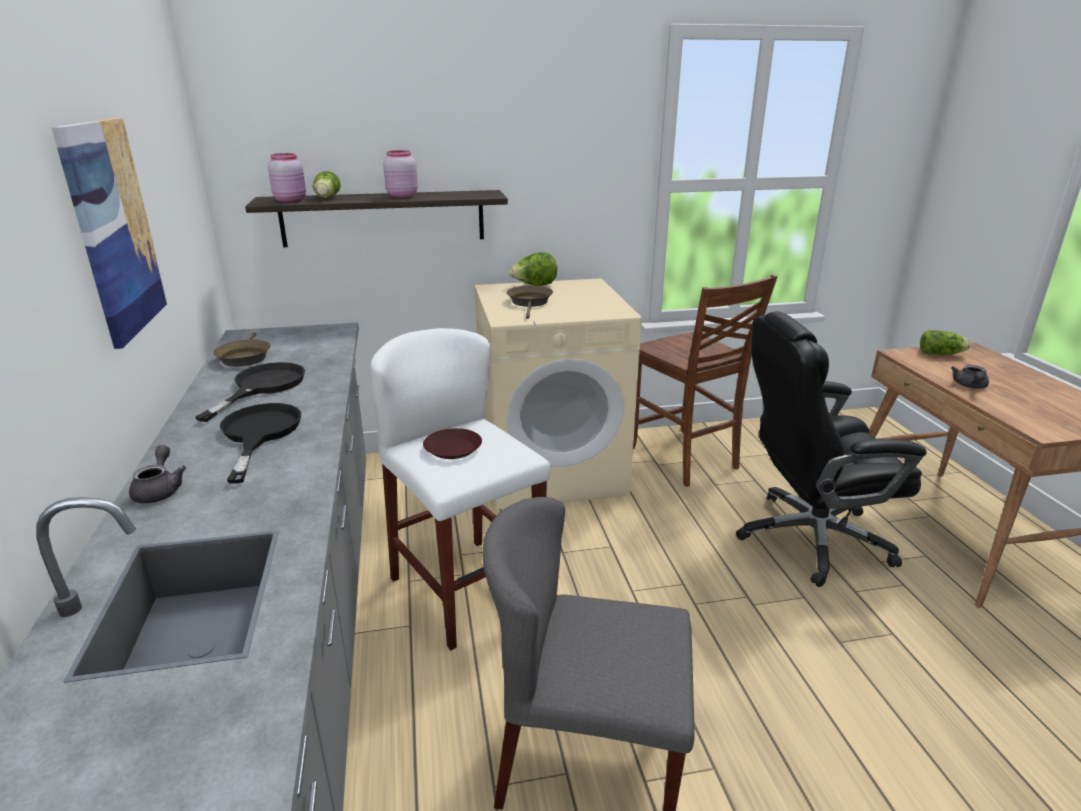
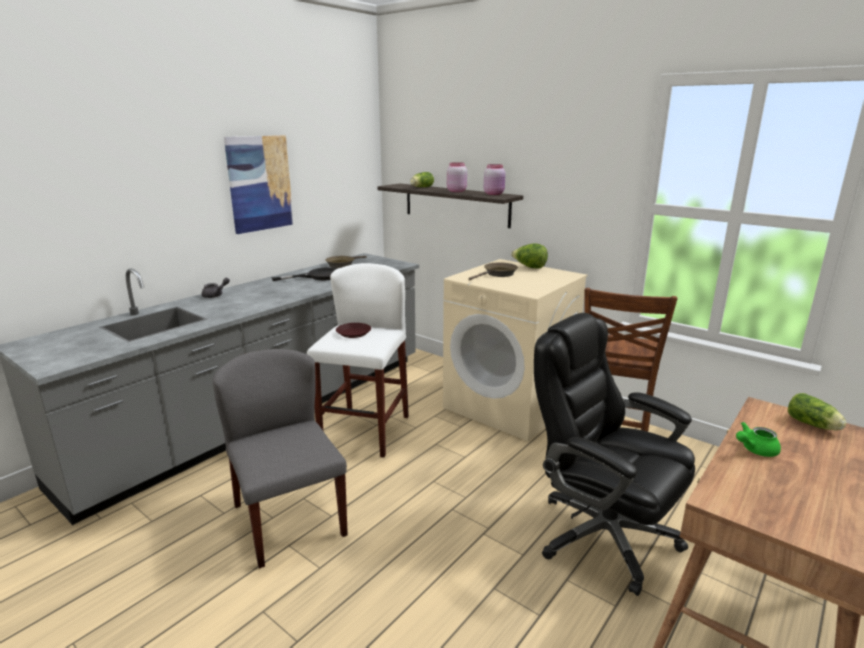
camera: 50 degrees right, 5 degrees down
black frying pan [220,403,301,484] -> none
pink jar [268,153,306,203] -> pink jar moved to [484,164,506,195]
grey teapot [951,365,989,389] -> green teapot [736,422,781,457]

